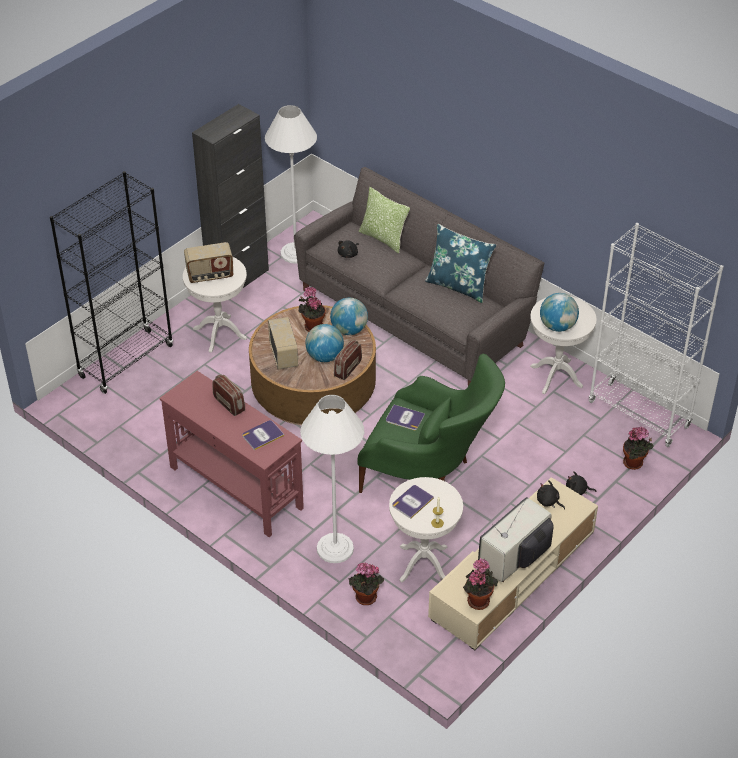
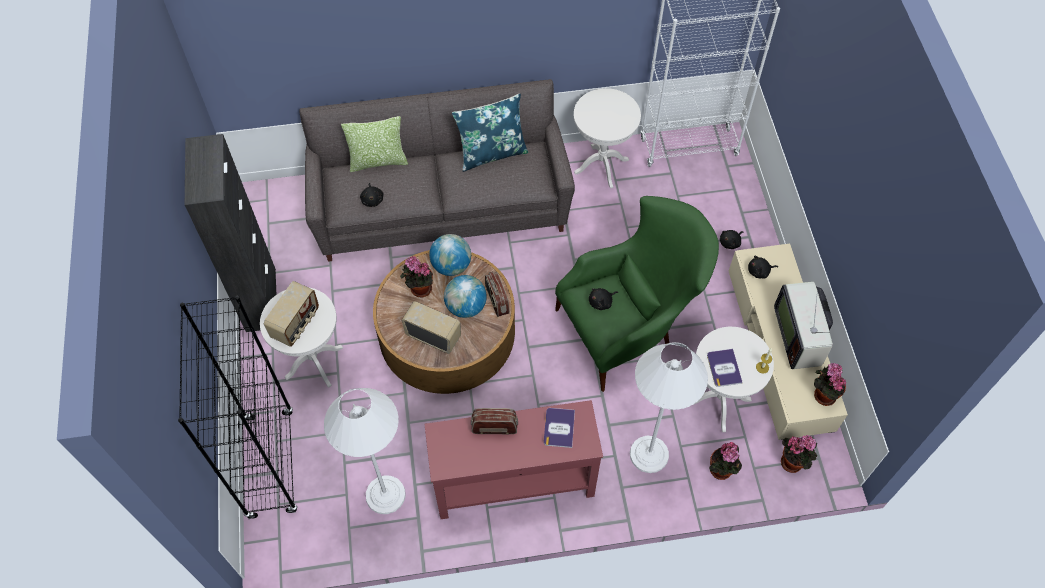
camera: 50 degrees left, 15 degrees up
white floor lamp [265,105,317,264] -> white floor lamp moved to [324,388,406,514]
book [386,405,425,430] -> black plush toy [589,288,618,310]
globe [540,293,579,332] -> none
potted plant [623,426,654,470] -> potted plant moved to [781,435,817,473]

